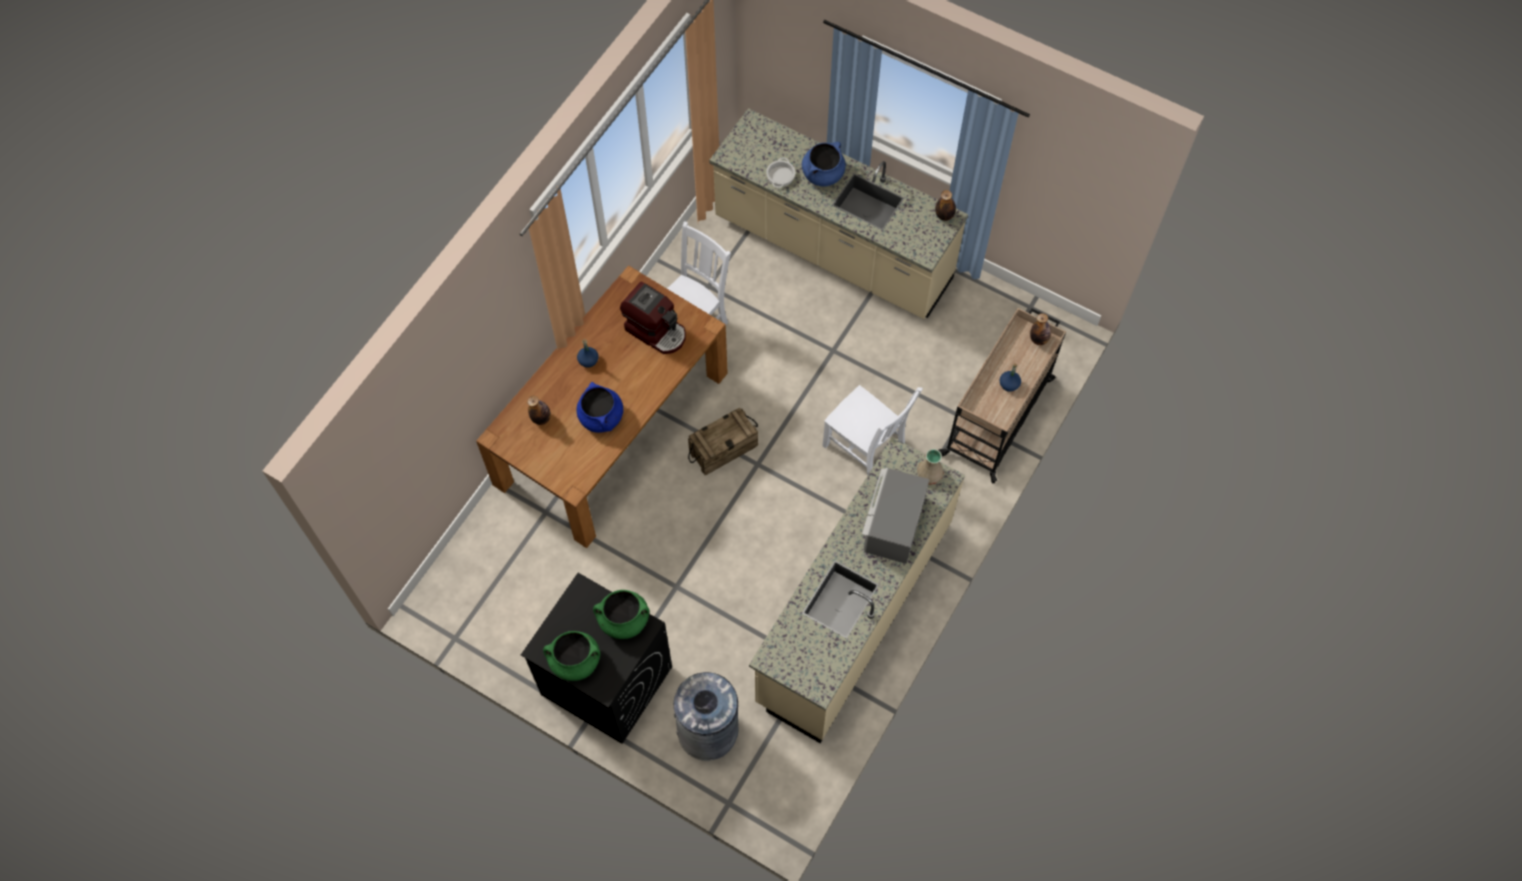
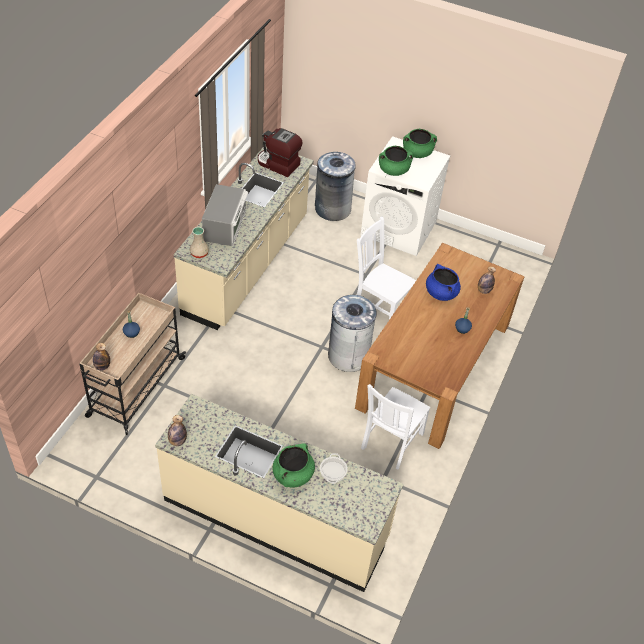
camera: 170 degrees right, 15 degrees down
black washing machine [521,573,672,744] -> white washing machine [360,136,450,256]
coffee machine [620,282,686,354] -> coffee machine moved to [258,128,303,177]
crate [688,408,758,475] -> grey trash can [328,295,377,372]
blue cooking pot [802,142,846,187] -> green cooking pot [273,443,315,488]
white chair [822,385,923,476] -> white chair moved to [357,217,416,320]

